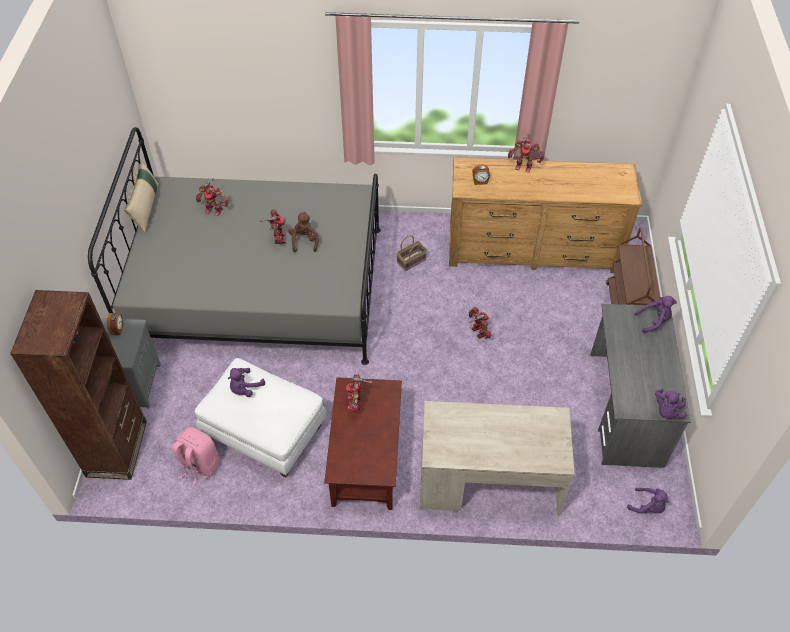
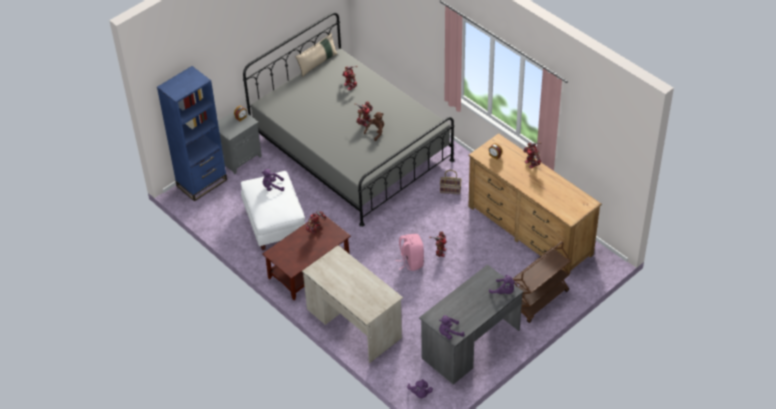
camera: 45 degrees right, 5 degrees down
brown bookcase [10,290,147,480] -> blue bookcase [157,66,227,201]
pink backpack [172,427,220,487] -> pink backpack moved to [396,234,424,271]

